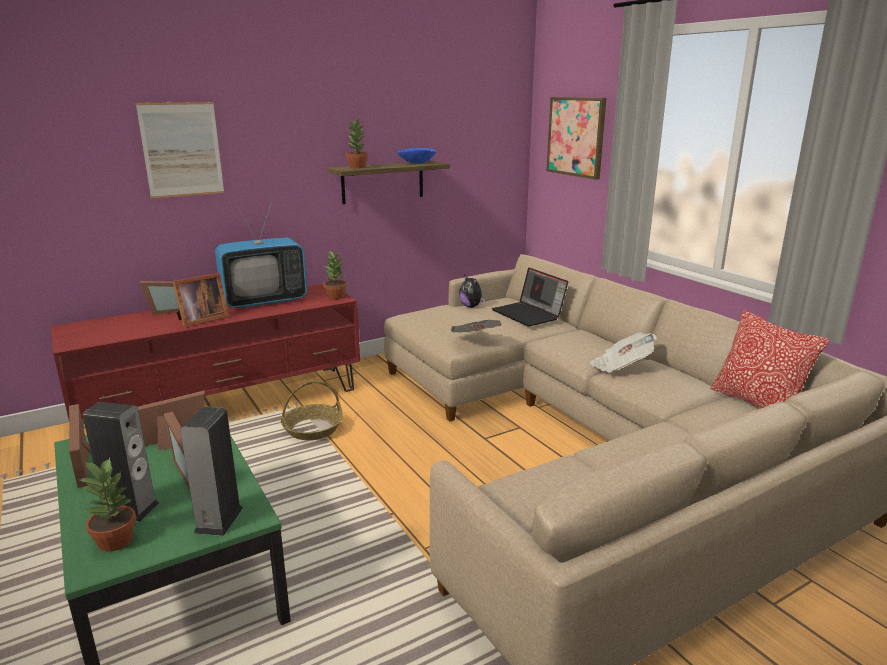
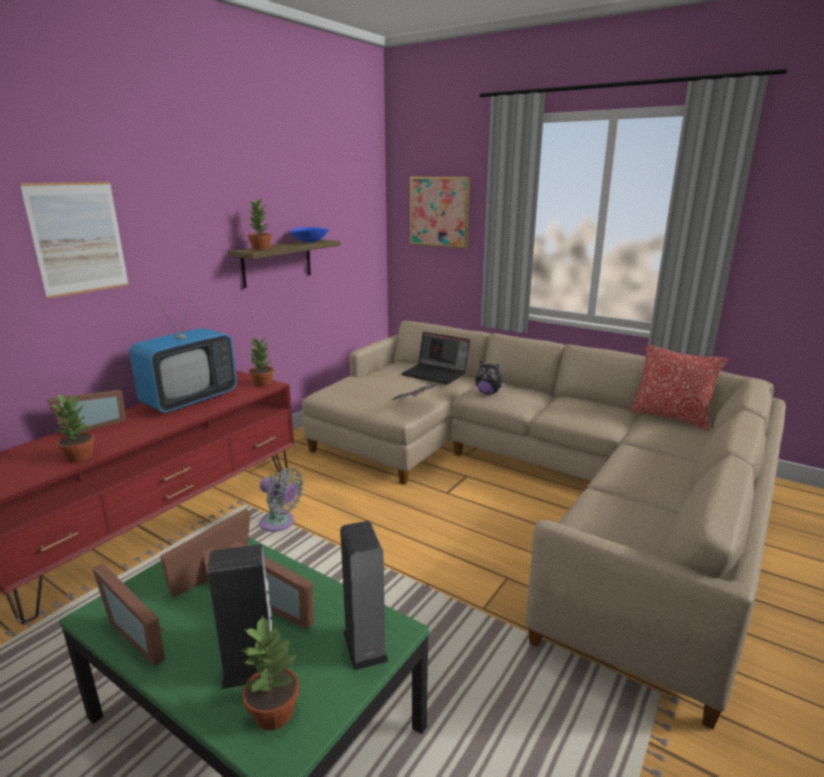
camera: 25 degrees left, 0 degrees up
picture frame [173,273,229,327] -> none
basket [281,381,343,440] -> grey fan [259,468,304,532]
plush toy [459,275,486,308] -> plush toy moved to [476,361,506,395]
newspaper [590,333,657,373] -> none
none -> potted plant [50,394,95,463]

